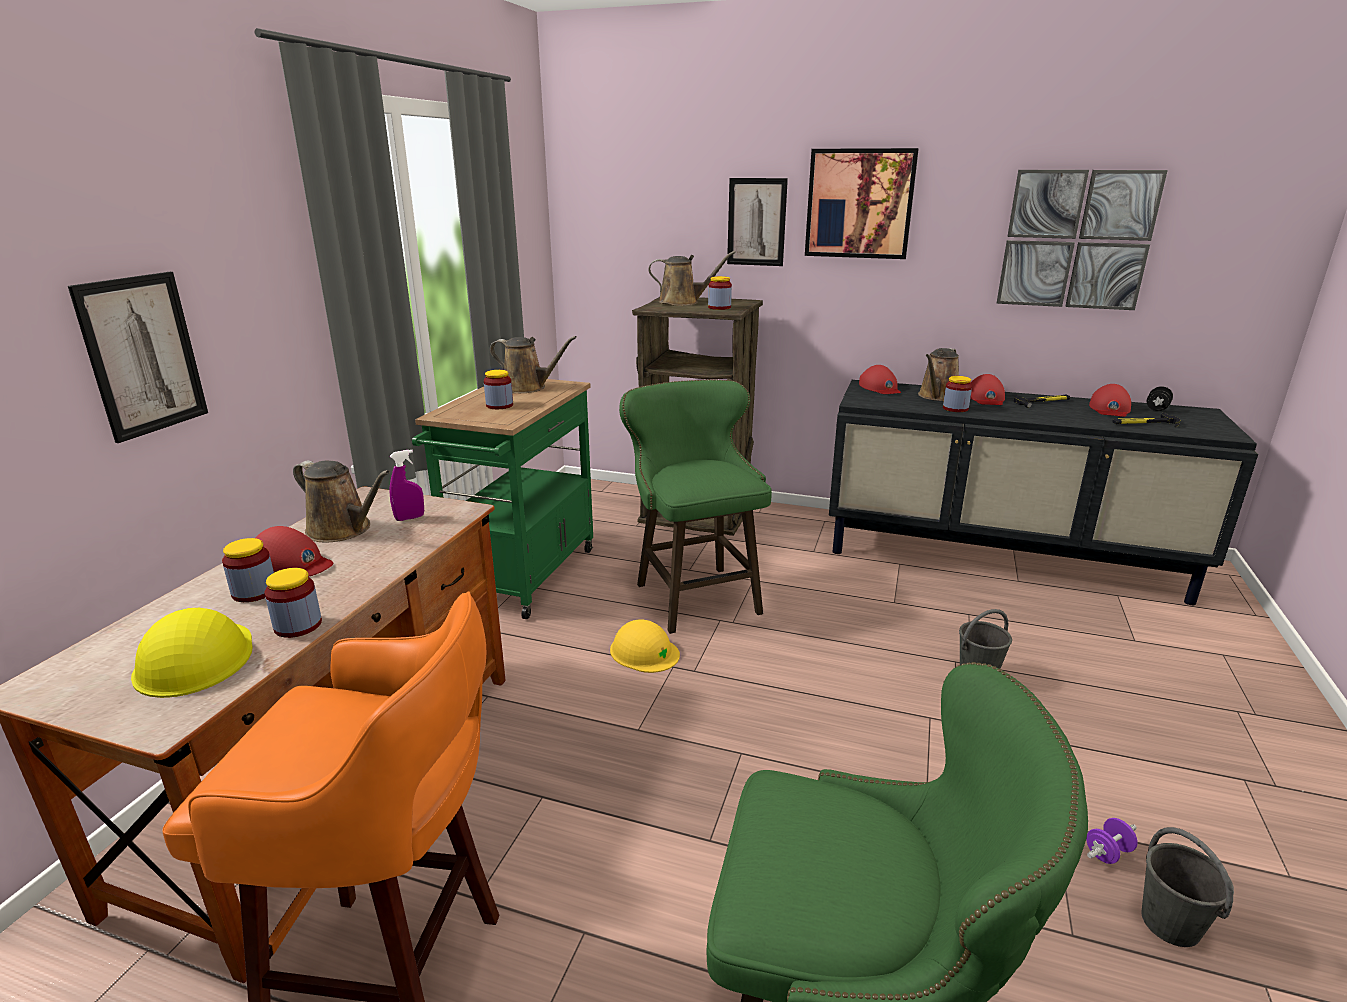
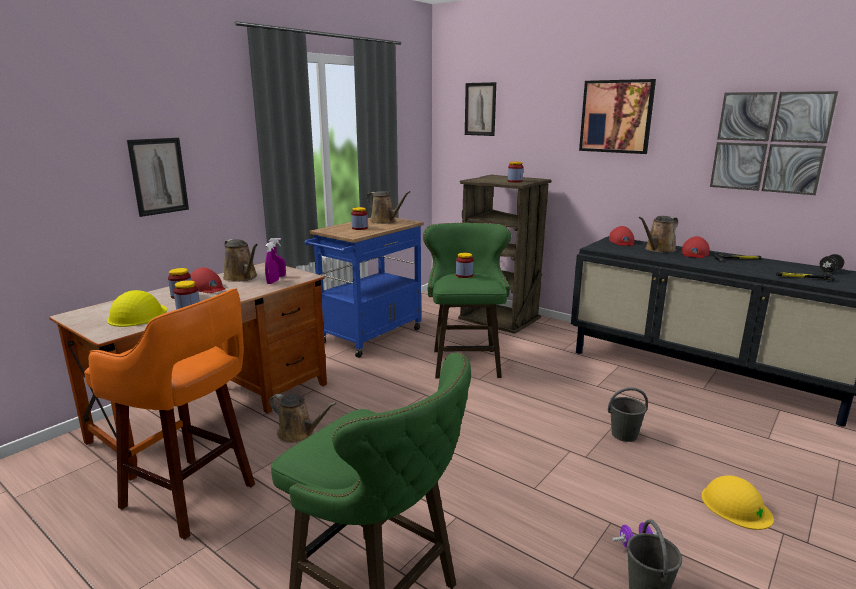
camera: 20 degrees right, 5 degrees down
green cart [412,379,593,619] -> blue cart [305,218,424,358]
yellow hard hat [610,619,680,673] -> yellow hard hat moved to [702,475,774,530]
brown watering can [648,251,735,306] -> brown watering can moved to [269,394,337,443]
picture [727,178,788,266] -> picture moved to [465,82,496,136]
jar [943,376,972,412] -> jar moved to [456,253,474,278]
red cap [1089,384,1131,417] -> none
none -> purple spray bottle [265,241,279,284]

